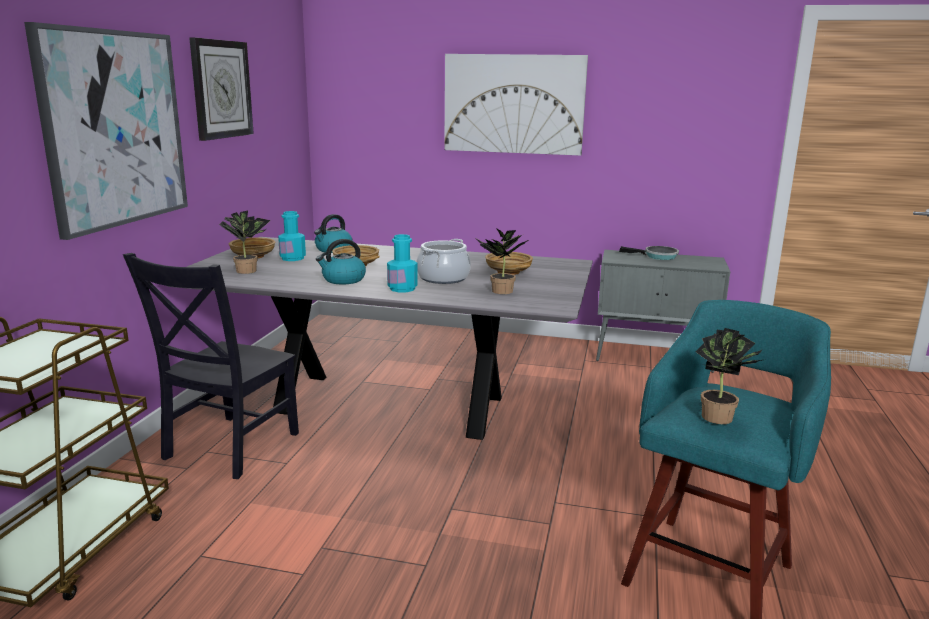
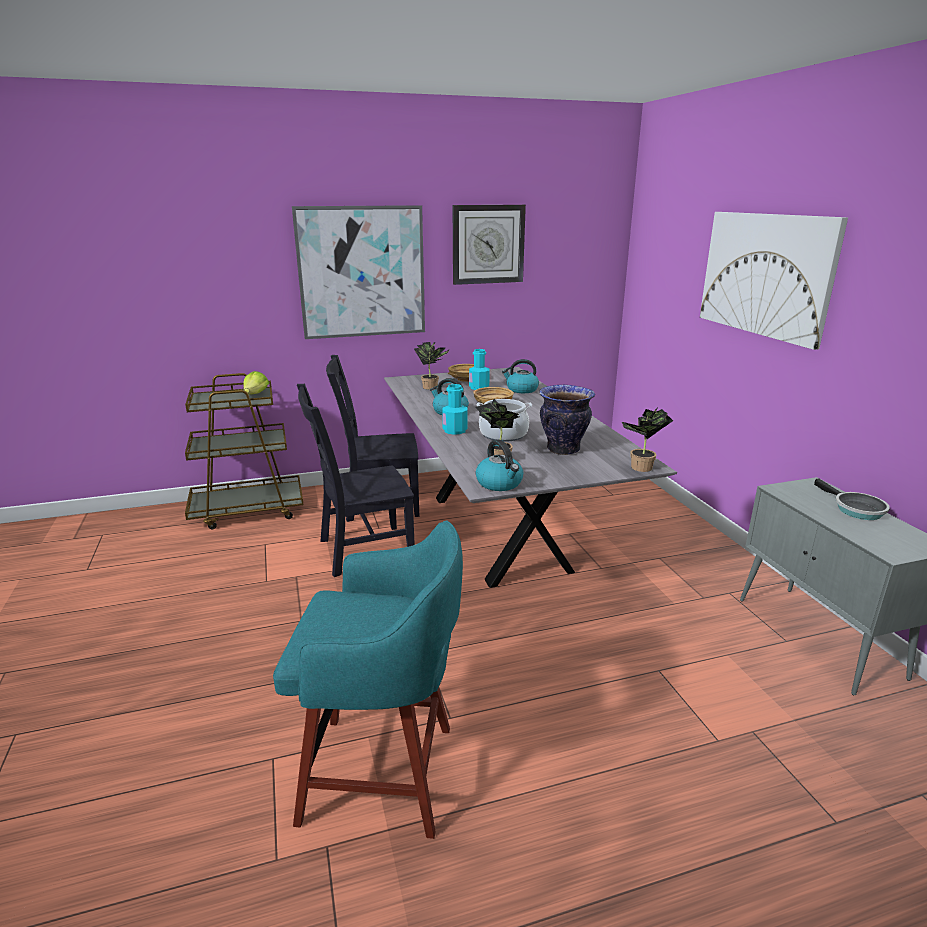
camera: 60 degrees right, 5 degrees up
beige bowl [485,252,533,275] -> vase [539,385,595,455]
potted plant [696,328,766,424] -> potted plant moved to [622,409,673,472]
none -> lettuce [243,371,269,394]
none -> black chair [297,384,415,577]
none -> kettle [476,440,523,491]

